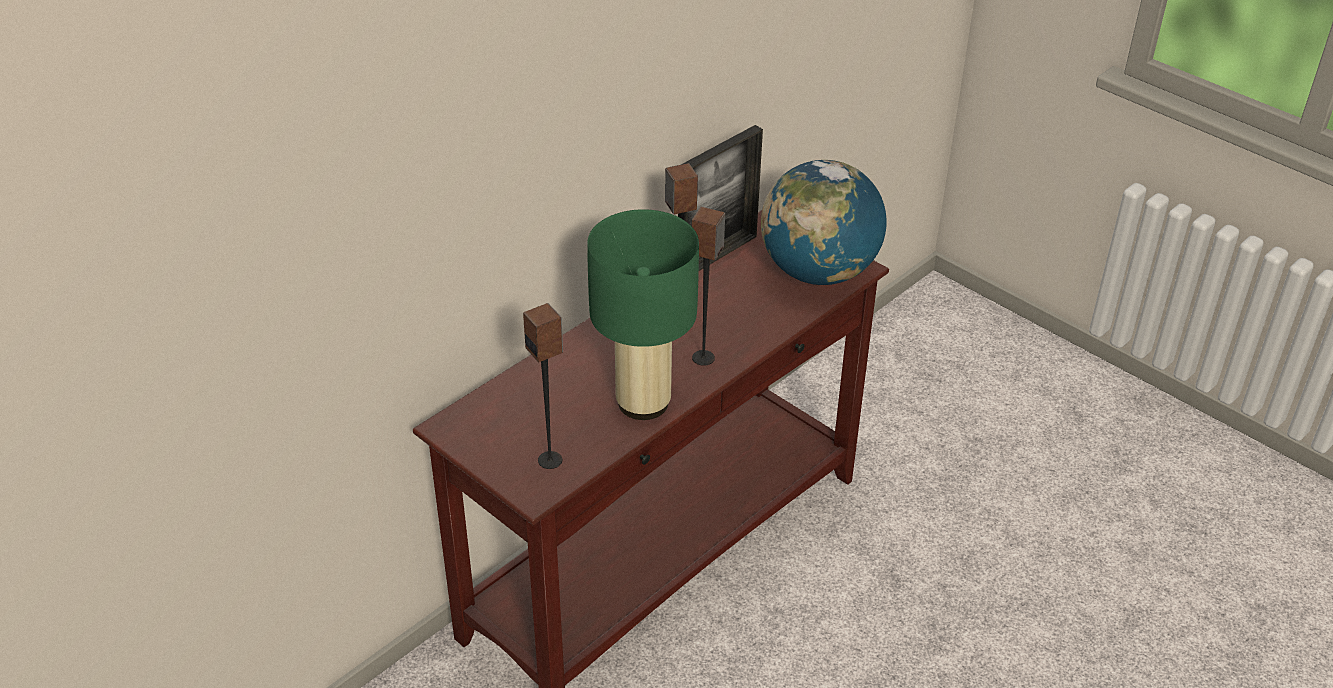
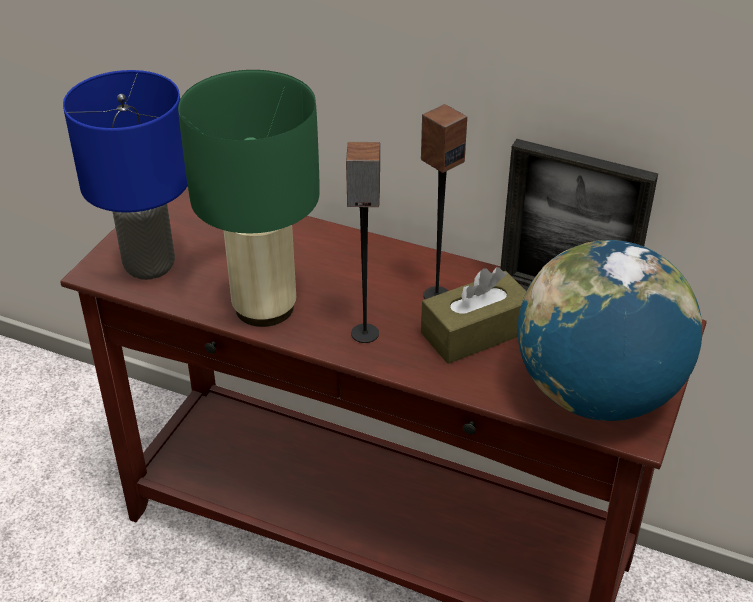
camera: 70 degrees right, 0 degrees up
speaker [523,303,563,469] -> blue table lamp [63,70,188,280]
none -> brown tissue box [421,267,526,364]

